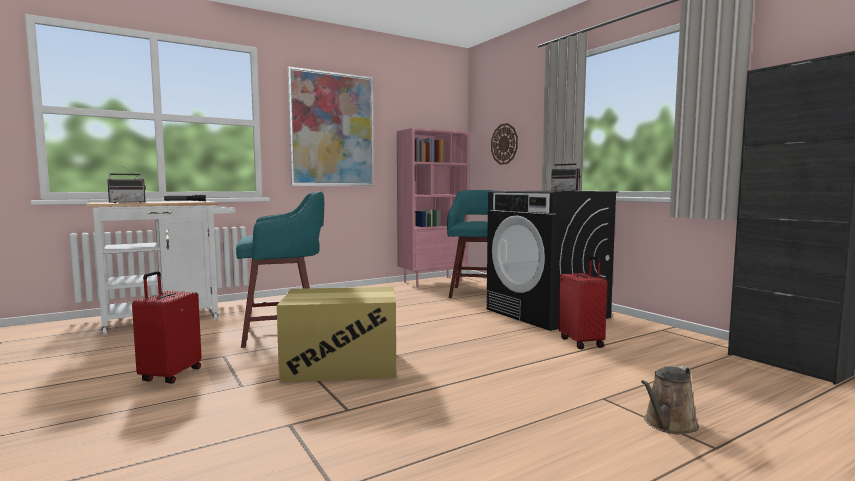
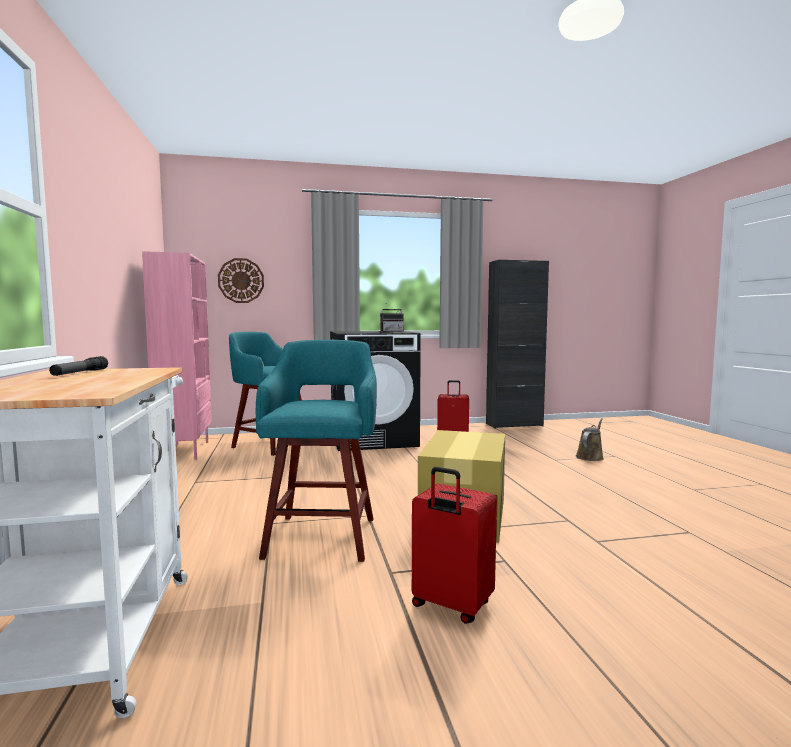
camera: 70 degrees left, 0 degrees up
radio [107,167,146,203] -> none
picture [288,66,374,186] -> none
brown watering can [641,365,699,435] -> brown watering can turned 120 degrees counterclockwise [576,418,604,461]

